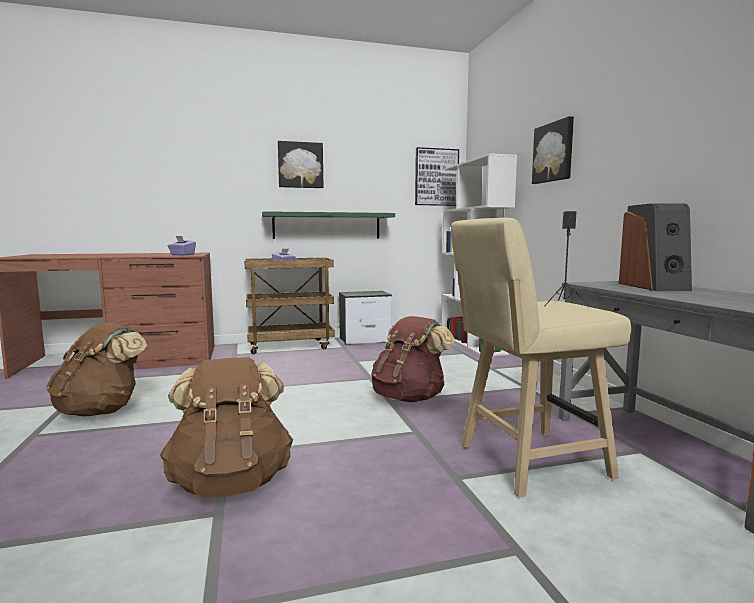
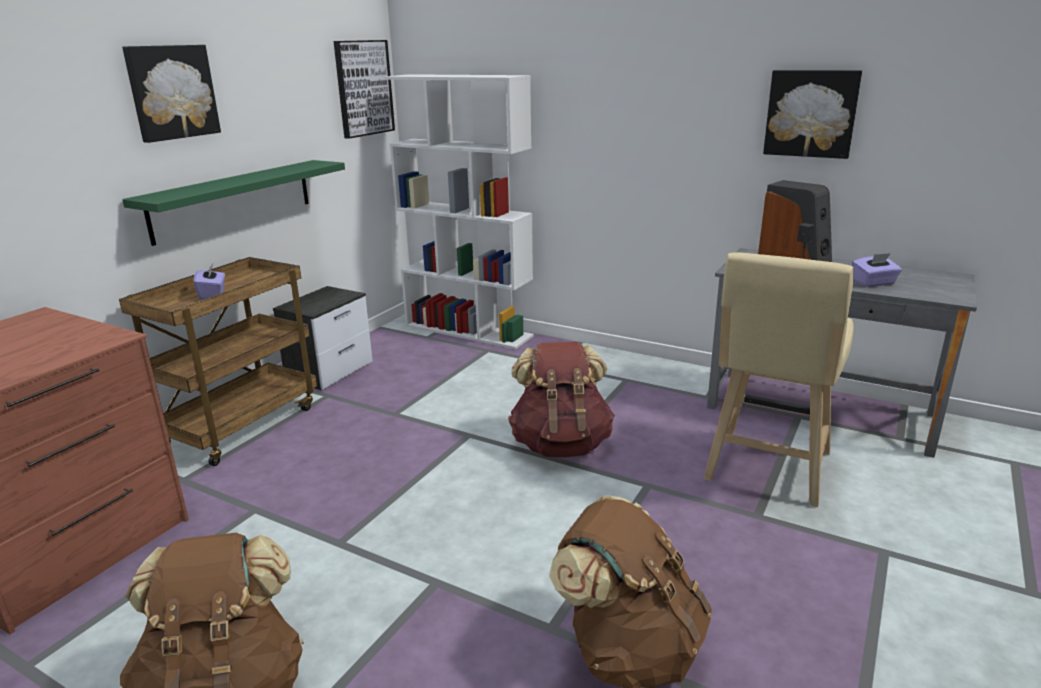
camera: 45 degrees left, 15 degrees up
purple tissue box [168,236,196,256] -> purple tissue box moved to [852,253,902,287]
picture [532,116,574,184] -> picture moved to [763,70,862,159]

